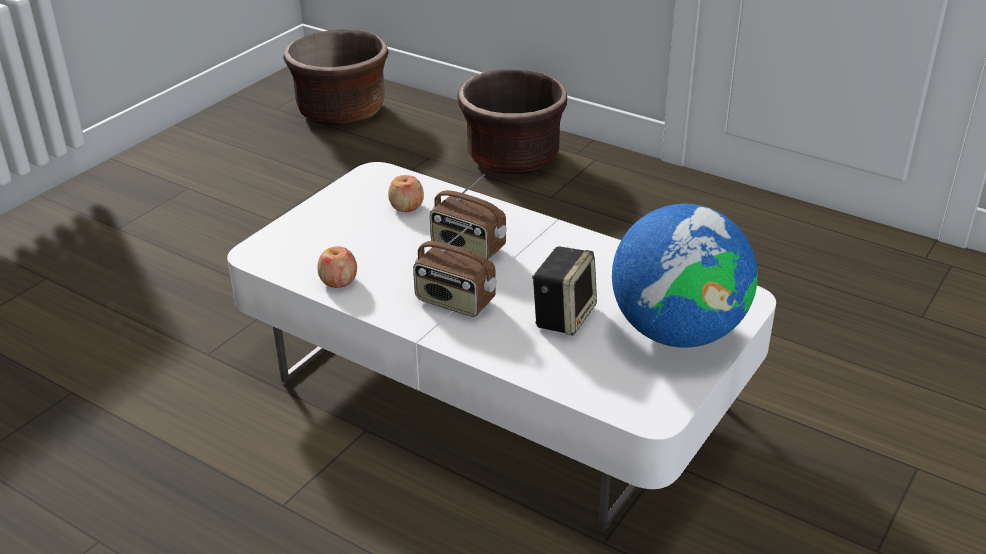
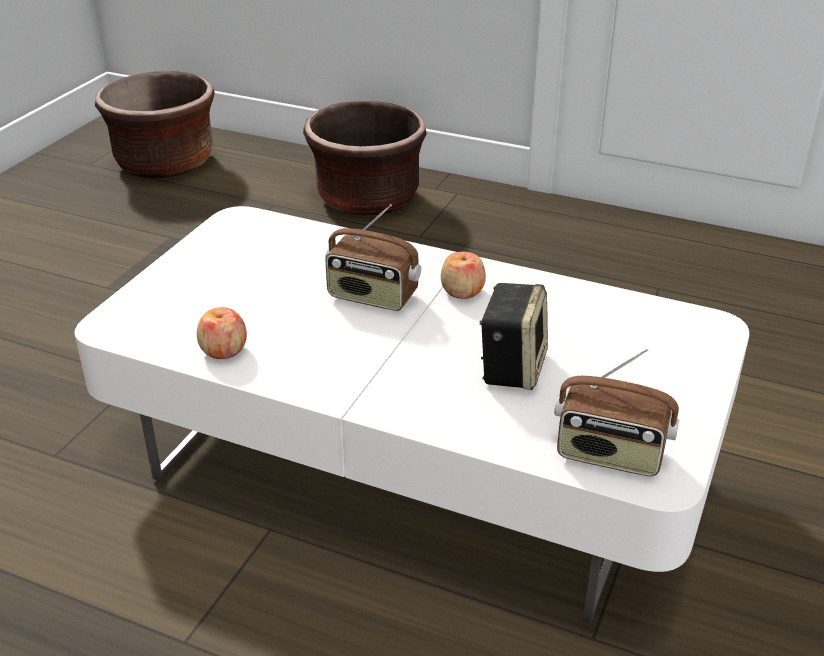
camera: 10 degrees left, 0 degrees up
apple [388,175,424,212] -> apple moved to [440,252,486,299]
radio [413,224,497,317] -> radio moved to [554,349,679,476]
globe [612,204,758,348] -> none

